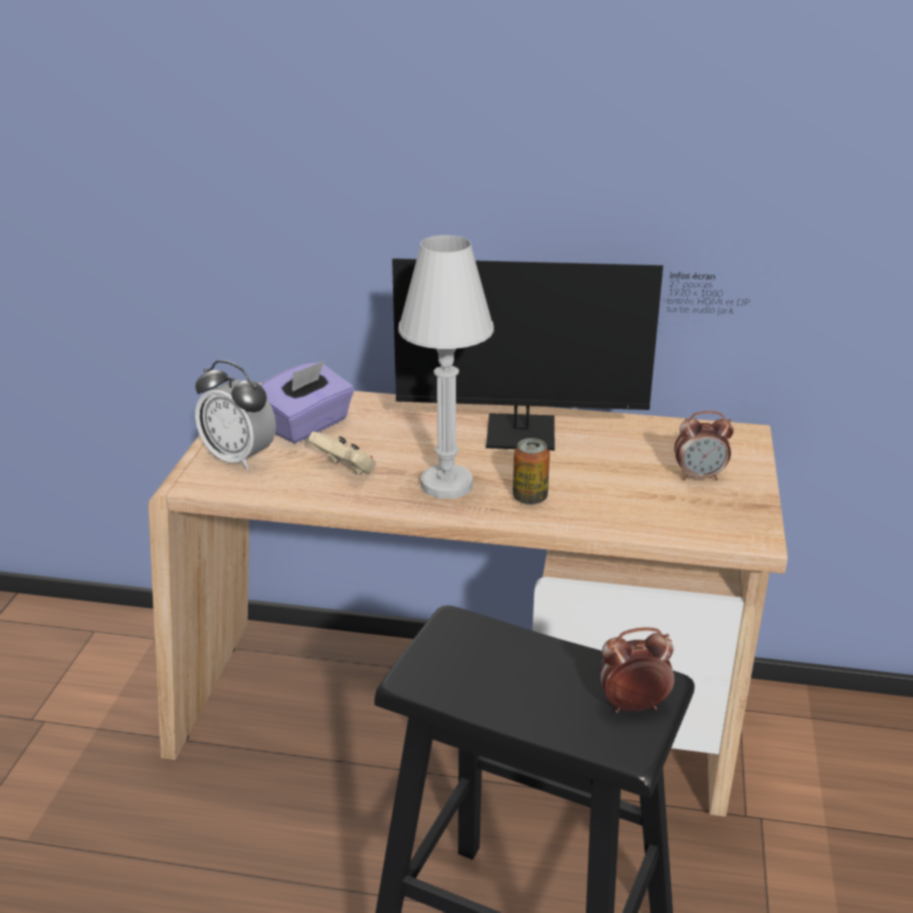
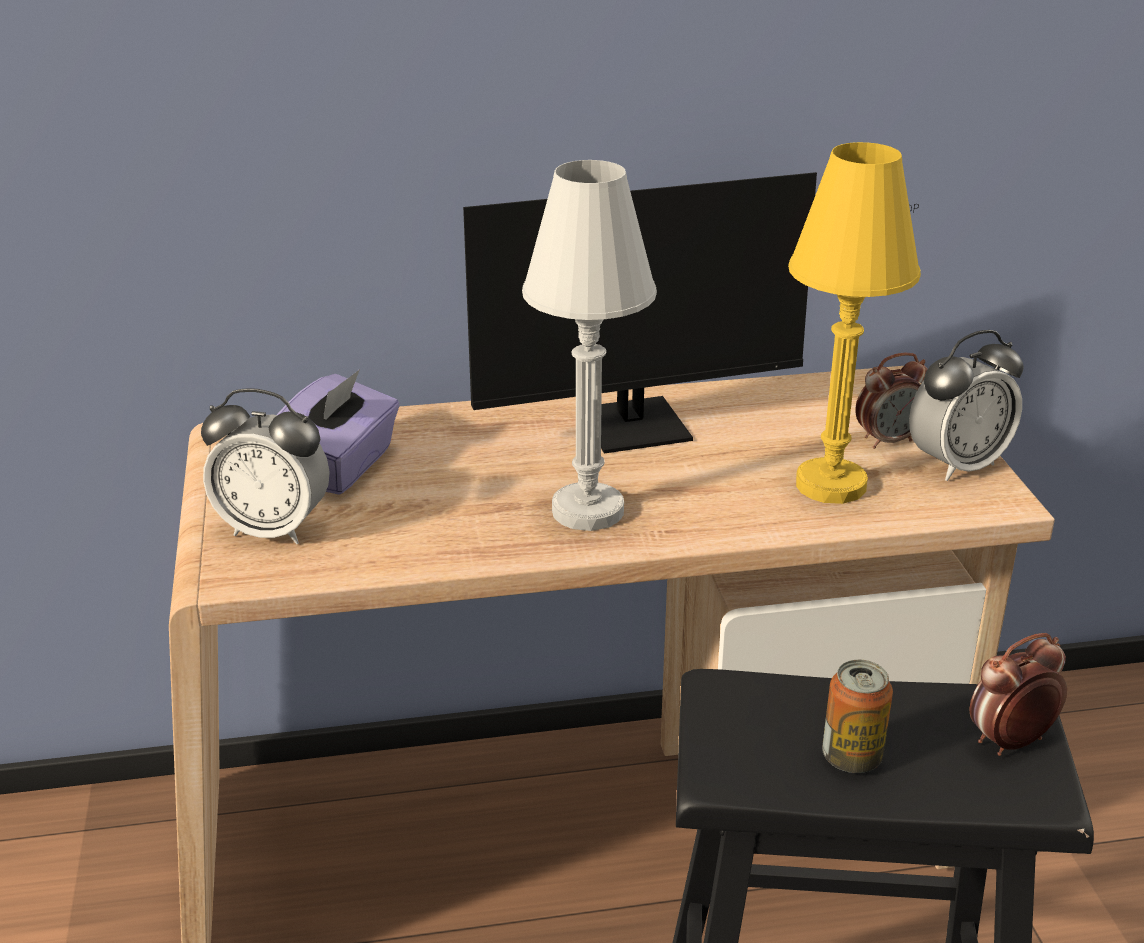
camera: 20 degrees left, 0 degrees up
beige game controller [309,432,376,475] -> none
can [513,438,550,505] -> can moved to [822,659,893,773]
none -> yellow table lamp [788,142,921,504]
none -> alarm clock [909,330,1024,481]

